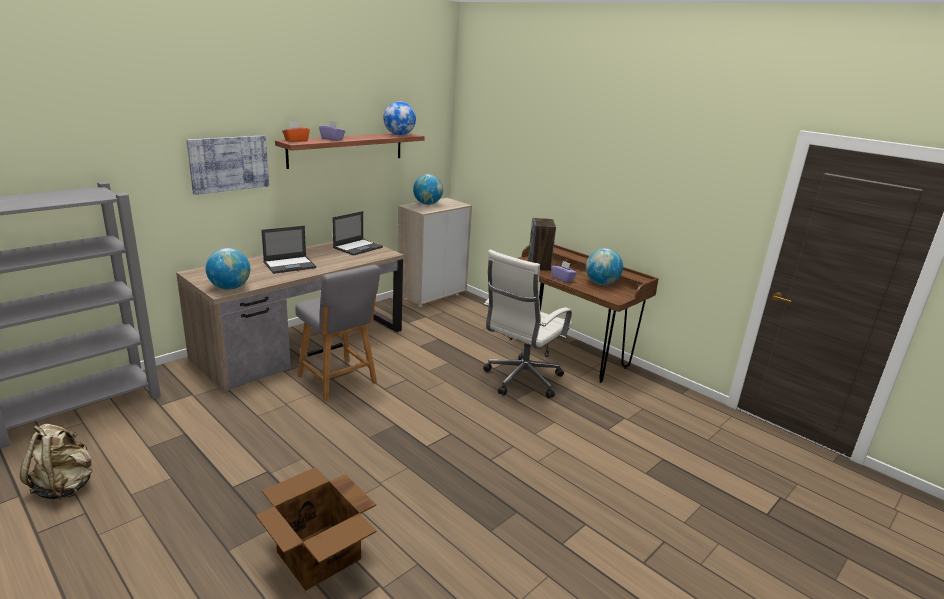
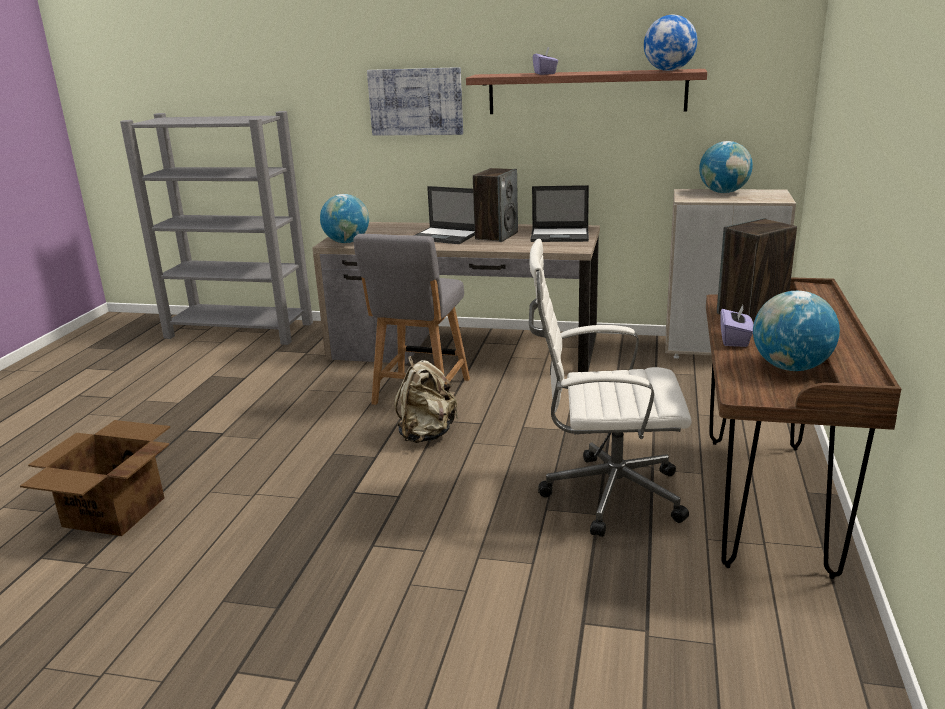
camera: 60 degrees right, 0 degrees up
beige backpack [20,424,93,500] -> beige backpack moved to [394,356,458,443]
orange tissue box [282,122,310,142] -> none
none -> speaker [473,168,518,242]

